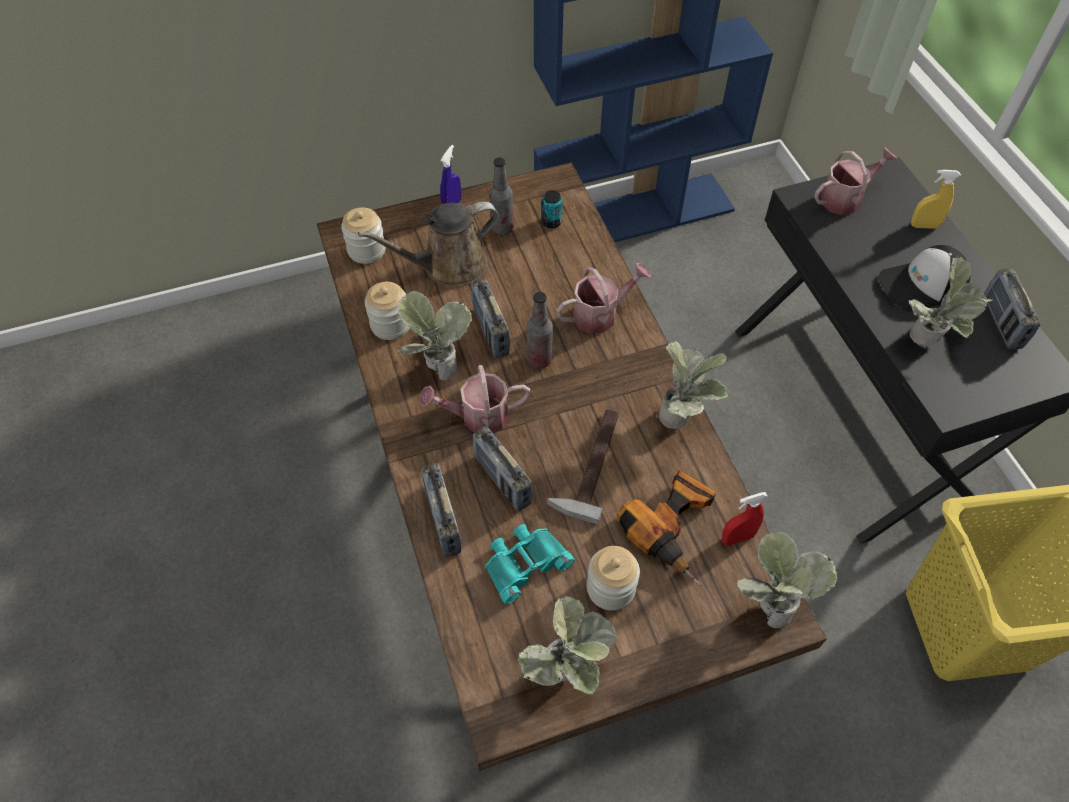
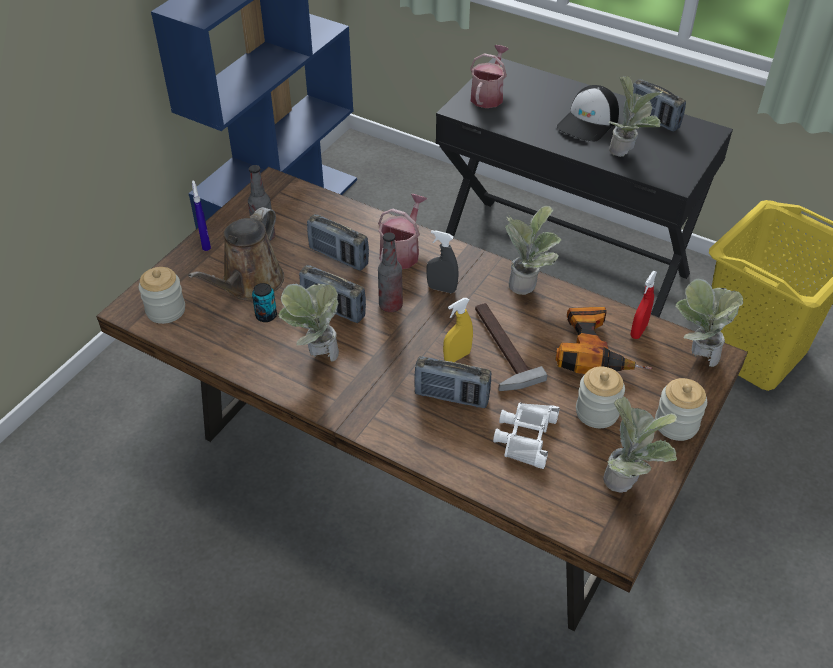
camera: 40 degrees left, 10 degrees down
jar [365,282,409,340] -> jar moved to [655,378,707,441]
watering can [419,365,531,433] -> none
radio [421,463,462,557] -> radio moved to [307,214,369,271]
turquoise binoculars [485,524,575,604] -> white binoculars [493,403,560,469]
can [541,190,563,228] -> can moved to [252,283,277,322]
yellow spray bottle [911,170,961,229] -> yellow spray bottle moved to [443,298,473,362]
none -> grey spray bottle [426,230,459,293]

